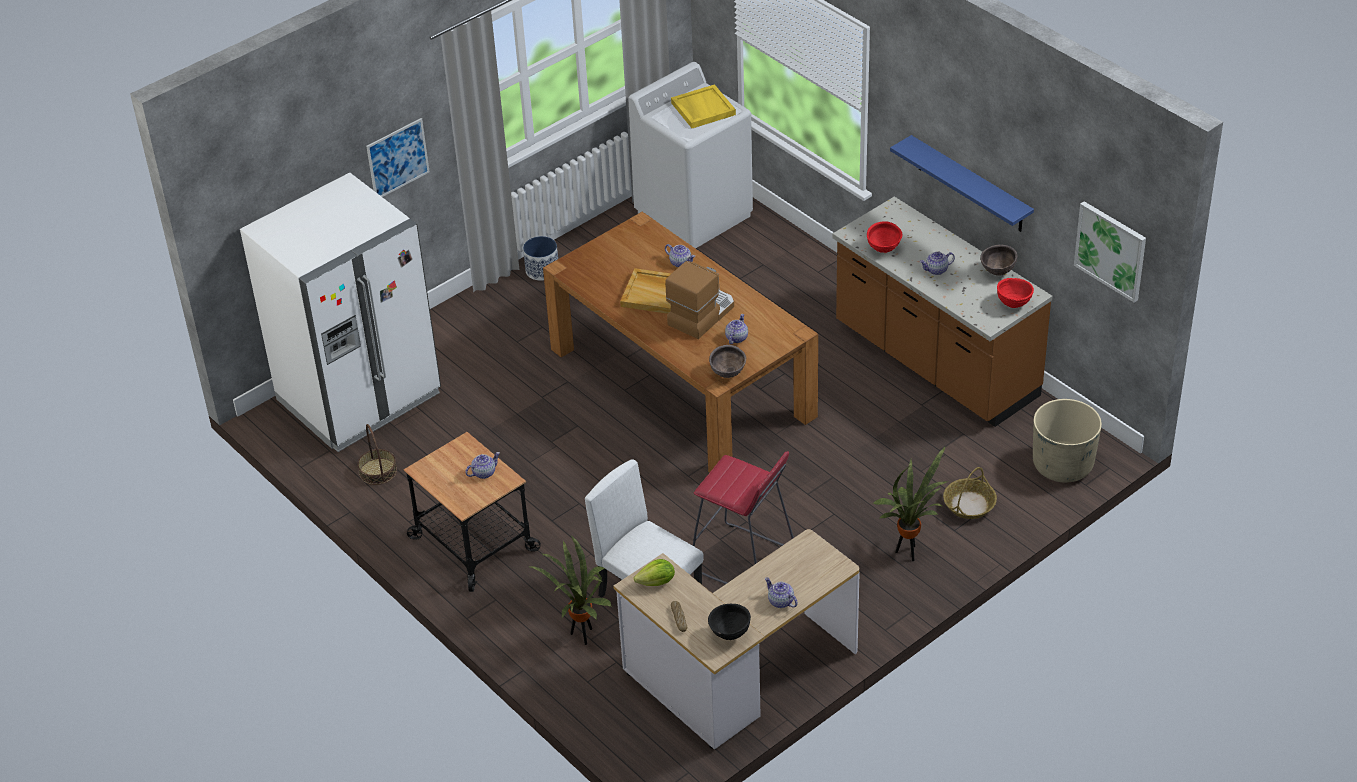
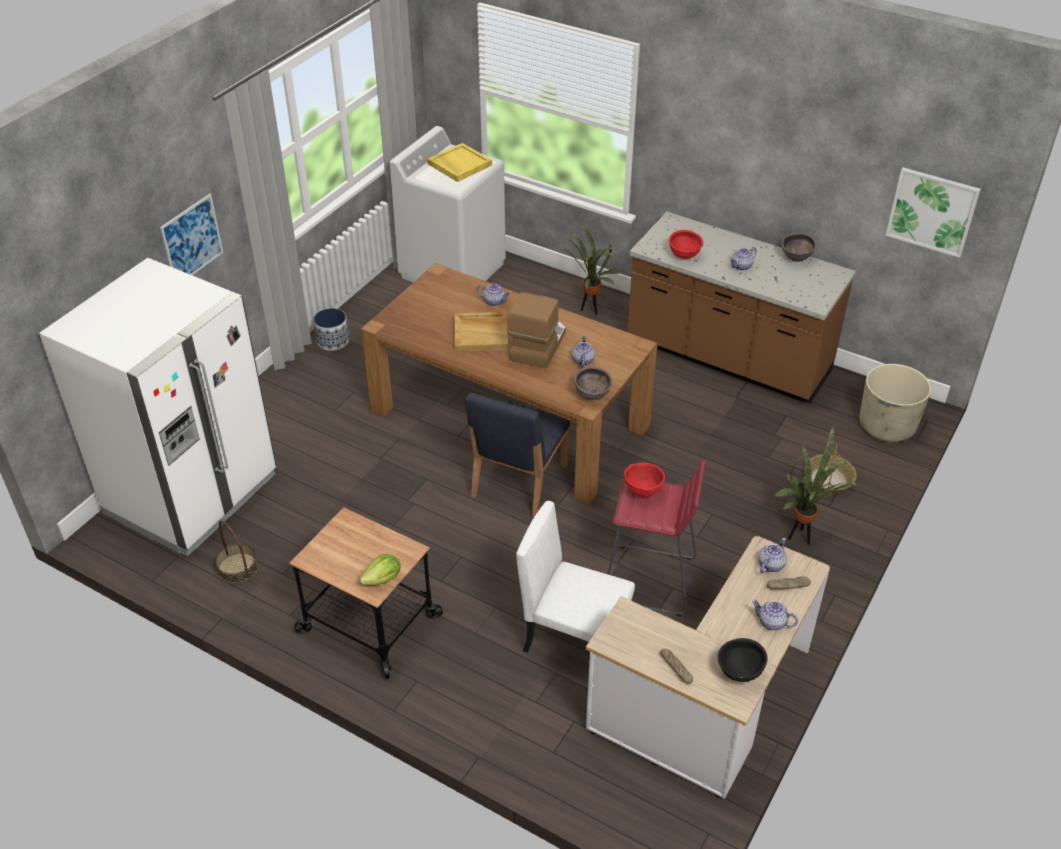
camera: 20 degrees left, 0 degrees up
teapot [465,452,500,479] -> teapot moved to [758,538,787,573]
potted plant [530,535,612,645] -> potted plant moved to [560,224,622,315]
lettuce [633,559,675,586] -> lettuce moved to [359,554,401,586]
blue shelf [890,135,1034,232] -> none
red bowl [997,278,1034,308] -> red bowl moved to [624,463,665,497]
none -> blue chair [465,393,570,517]
none -> bread [767,576,811,589]

